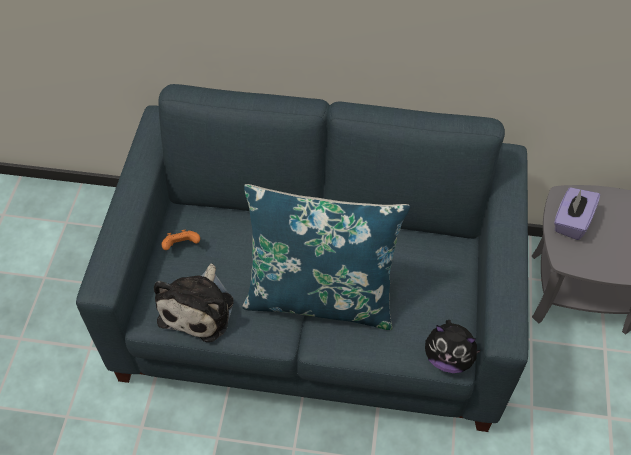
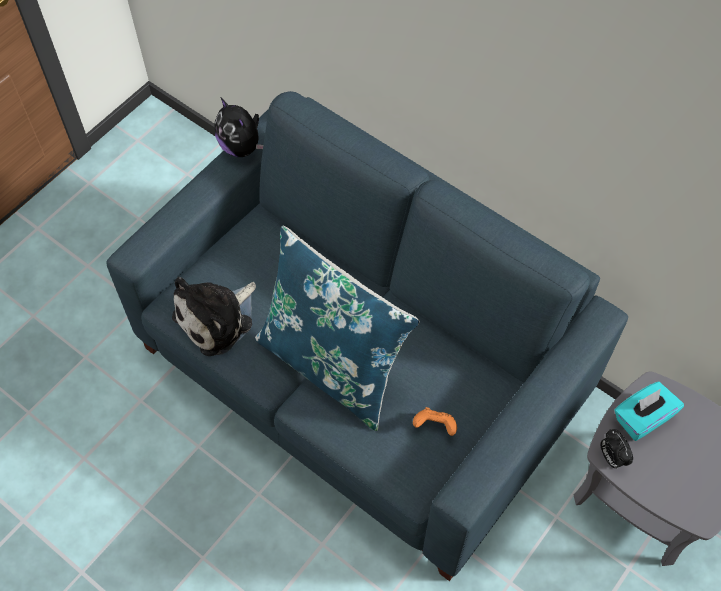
camera: 30 degrees right, 5 degrees up
orange game controller [162,230,200,250] -> orange game controller moved to [413,407,457,436]
plush toy [425,320,480,373] -> plush toy moved to [215,98,263,157]
purple tissue box [554,187,600,240] -> turquoise tissue box [614,382,684,441]
none -> alarm clock [601,429,633,468]

